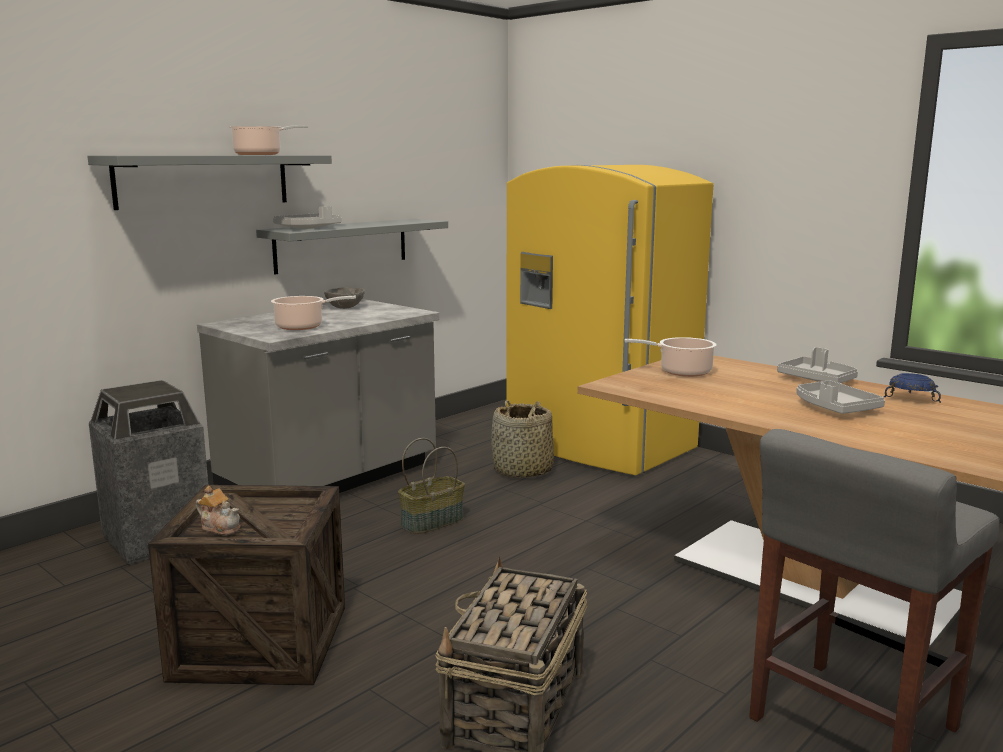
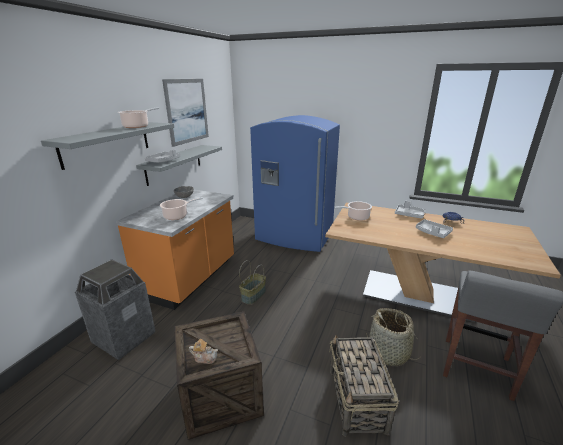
camera: 20 degrees left, 10 degrees up
grey counter [197,299,439,493] -> orange counter [116,190,234,310]
basket [491,401,554,478] -> basket moved to [366,308,419,366]
yellow fridge [506,165,713,475] -> blue fridge [250,115,340,252]
none -> picture [162,79,209,147]

